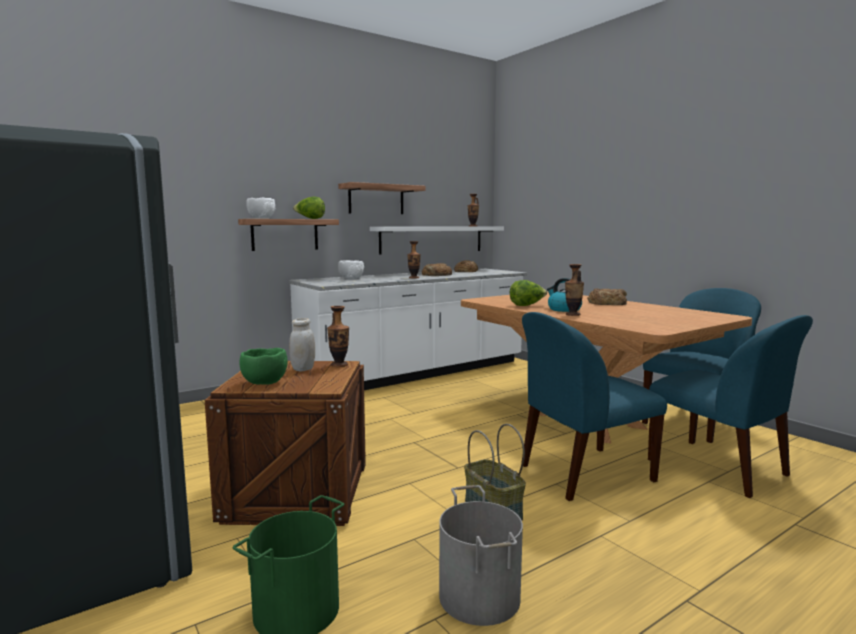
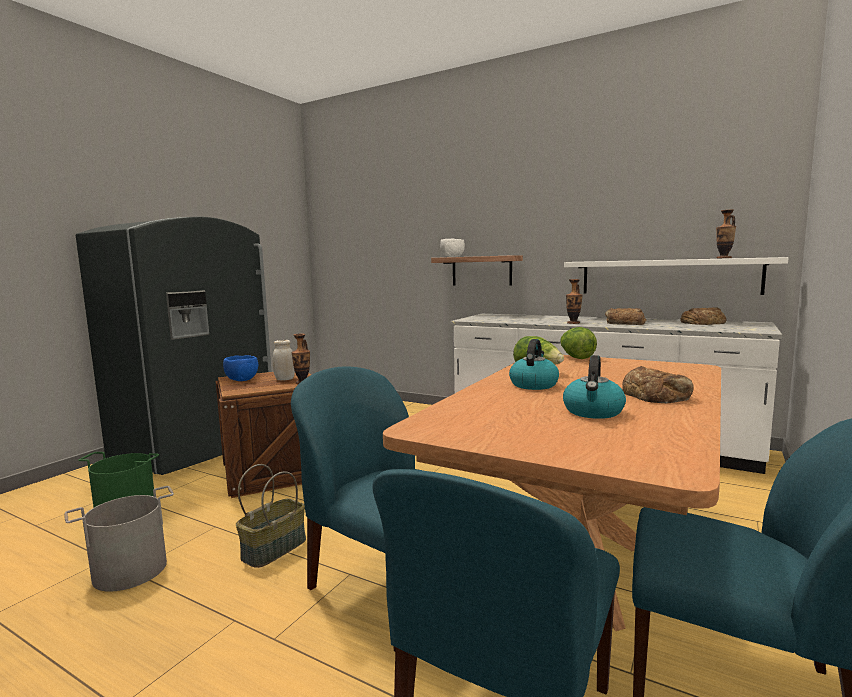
camera: 65 degrees right, 0 degrees up
green bowl [240,348,288,385] -> blue bowl [223,355,258,381]
lettuce [293,197,325,219] -> lettuce moved to [560,327,597,359]
shelf [338,182,425,214] -> none
white bowl [338,260,364,279] -> none
vase [565,264,584,316] -> none
none -> kettle [563,355,626,419]

